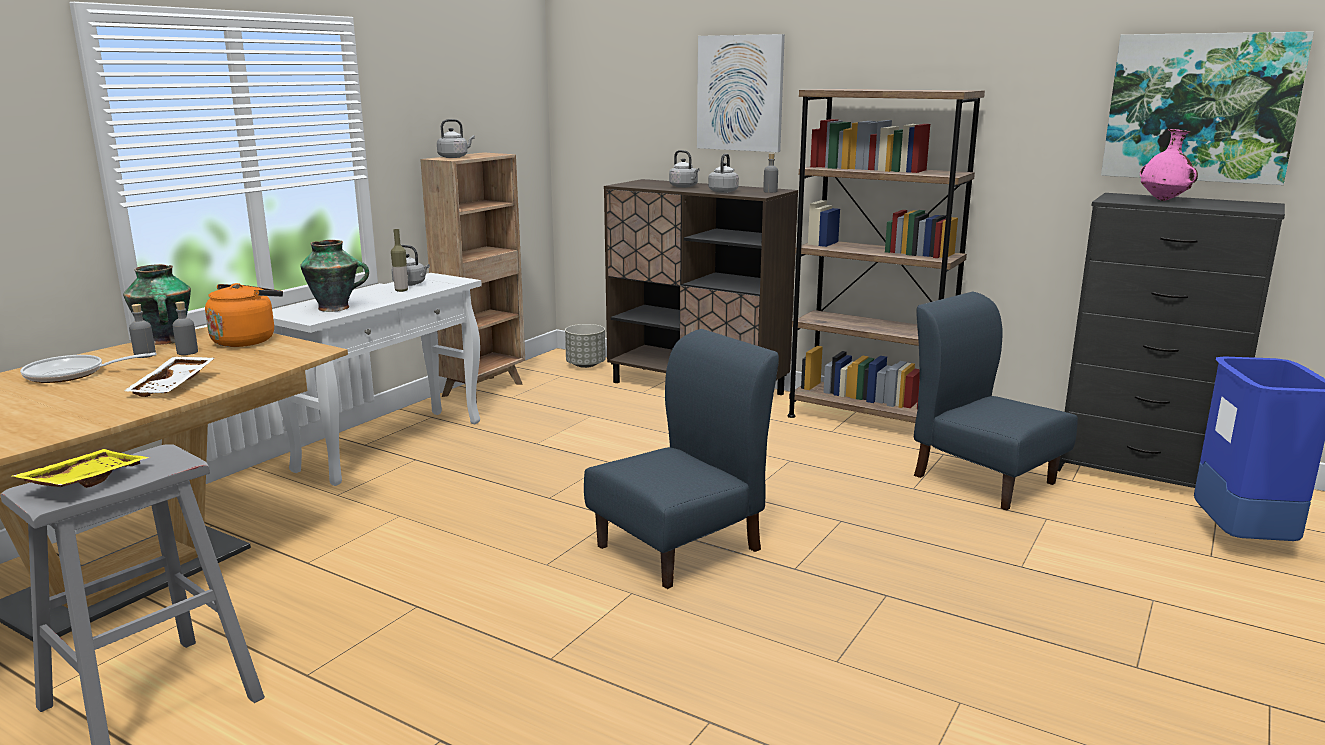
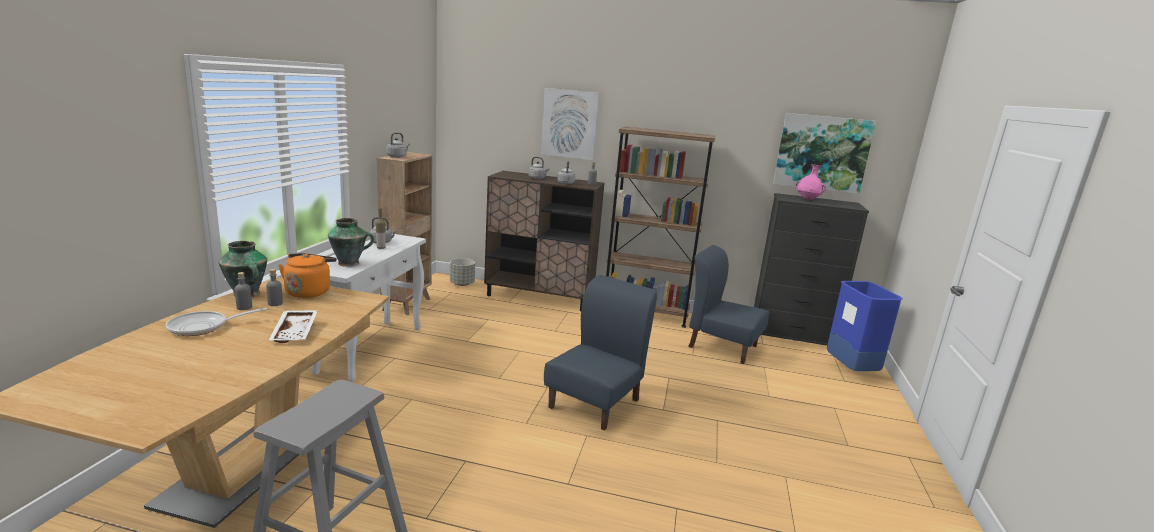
camera: 20 degrees left, 0 degrees up
yellow tray [12,449,150,488] -> none

